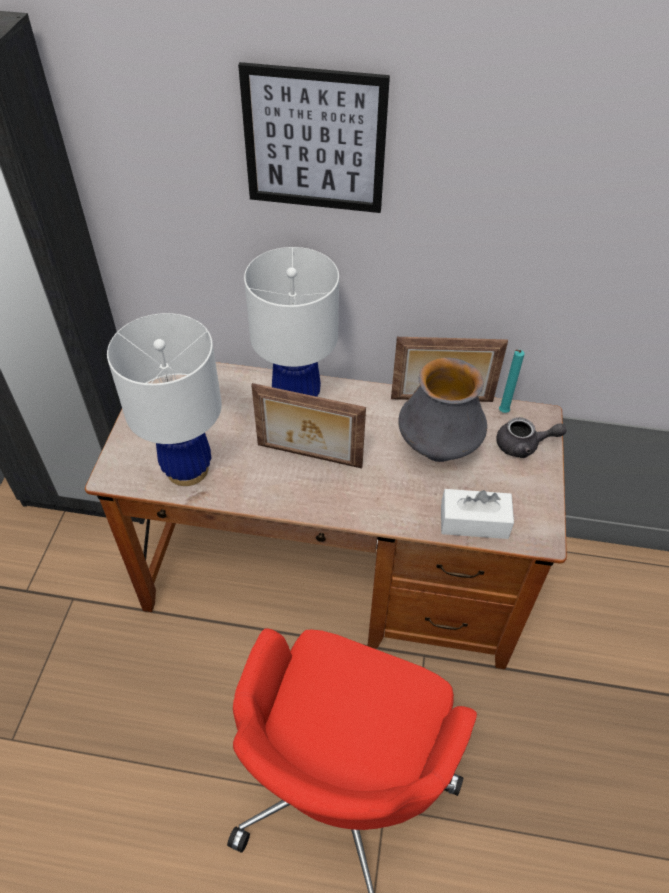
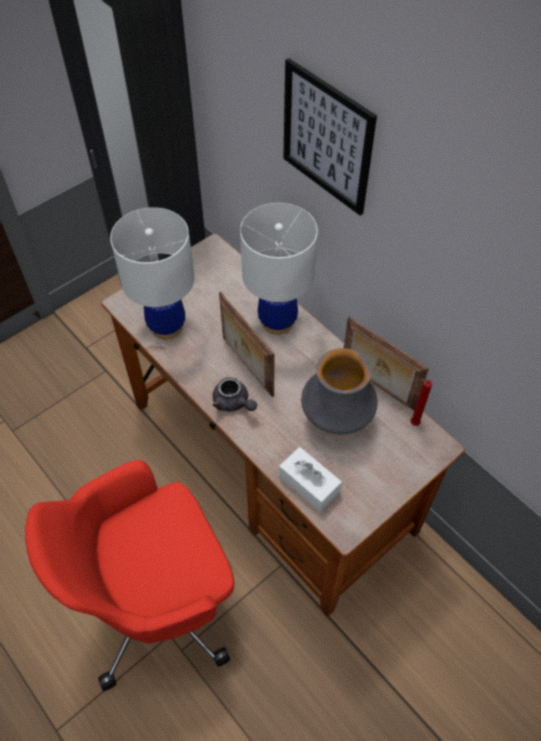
camera: 40 degrees right, 5 degrees up
grey teapot [496,417,567,458] -> grey teapot moved to [213,377,257,411]
turquoise candle [499,350,524,413] -> red candle [410,379,432,426]

